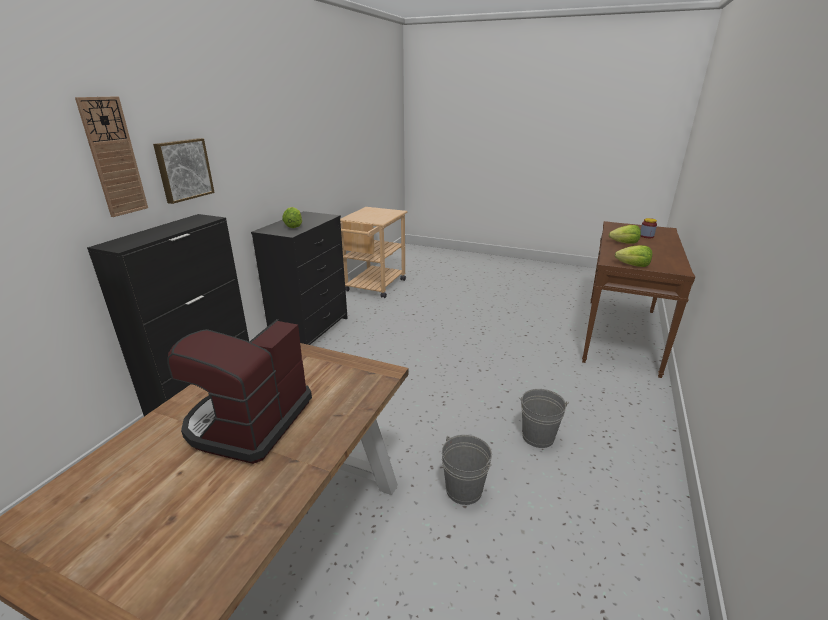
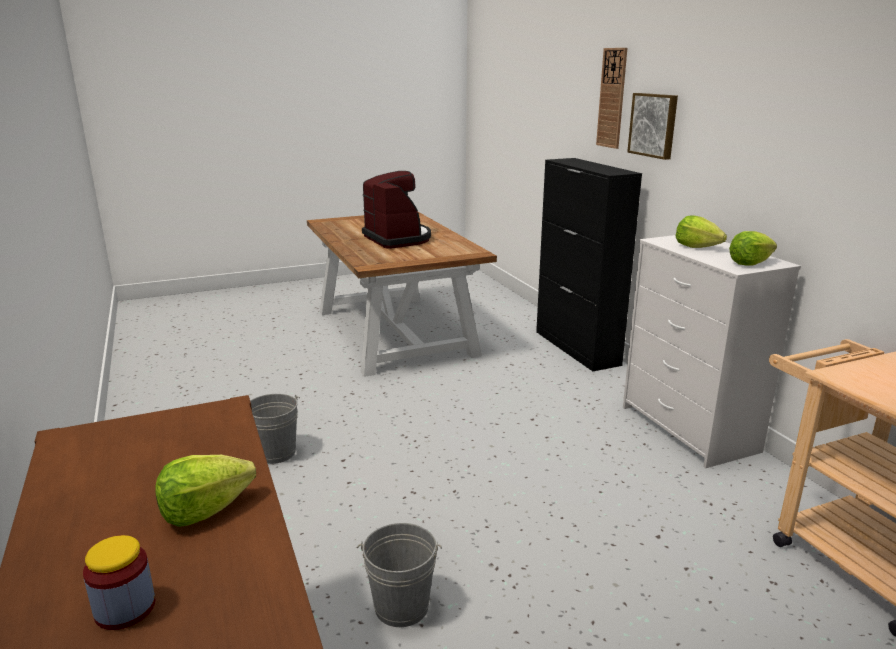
camera: 135 degrees right, 5 degrees down
black dresser [251,211,348,345] -> white dresser [623,235,801,468]
grey bucket [442,434,492,505] -> grey bucket moved to [357,523,442,627]
lettuce [615,245,652,267] -> lettuce moved to [729,231,777,265]

